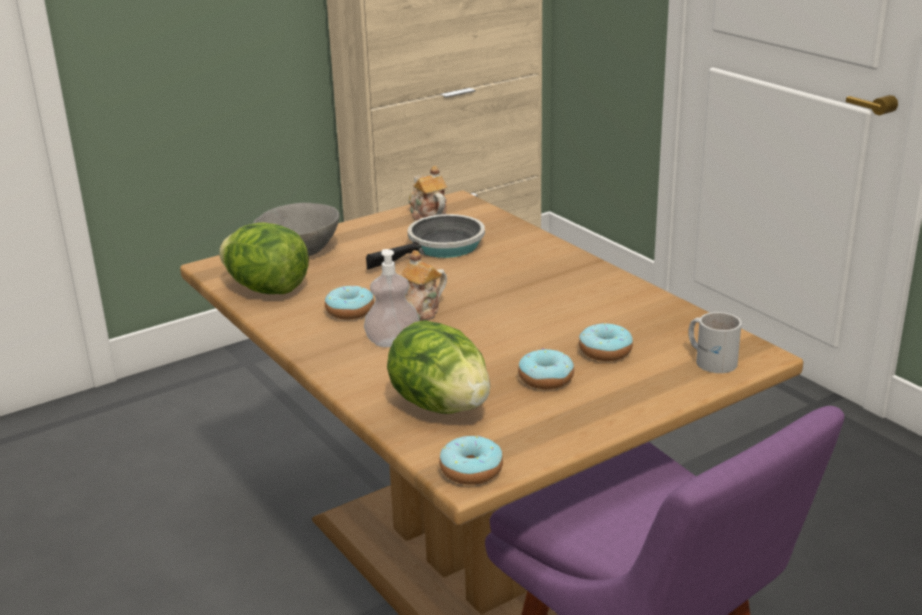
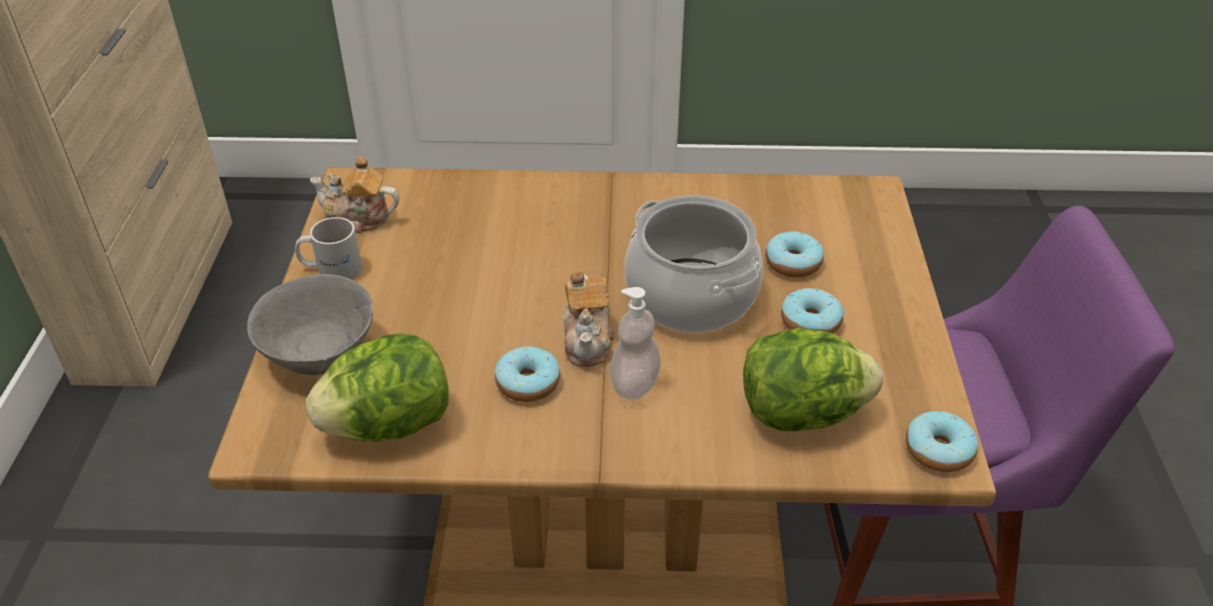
camera: 55 degrees left, 15 degrees up
frying pan [366,214,485,270] -> none
white mug [689,312,742,373] -> white mug moved to [295,217,362,280]
none -> cooking pot [624,195,763,333]

